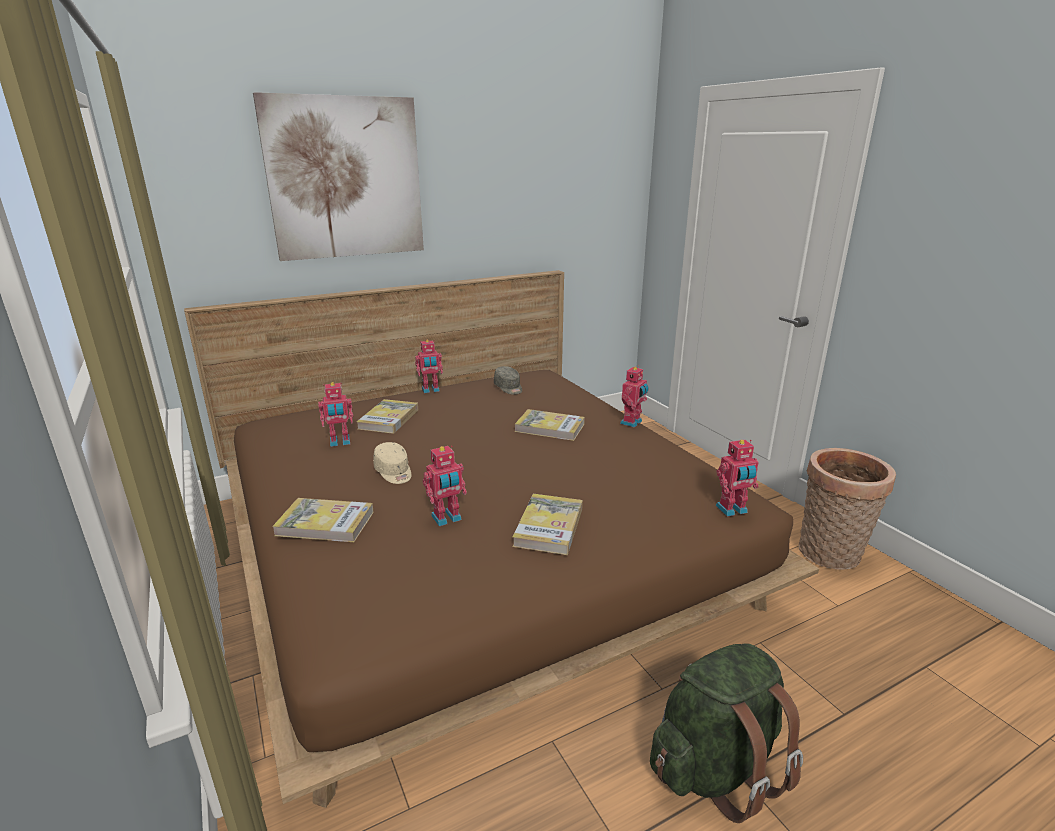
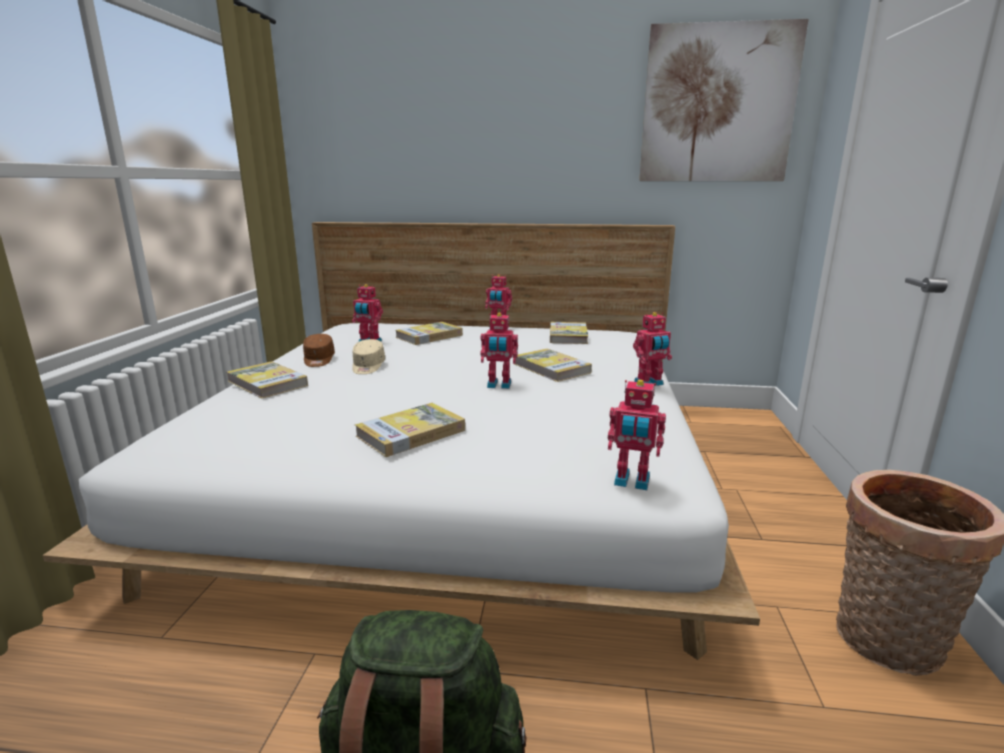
camera: 35 degrees right, 5 degrees down
brown bed [184,270,819,808] -> white bed [42,222,760,660]
picture [253,92,424,261] -> picture moved to [639,19,808,181]
toy robot [423,446,467,526] -> toy robot moved to [480,313,518,389]
grey cap [494,366,522,395] -> book [550,322,588,344]
none -> brown cap [303,334,335,367]

